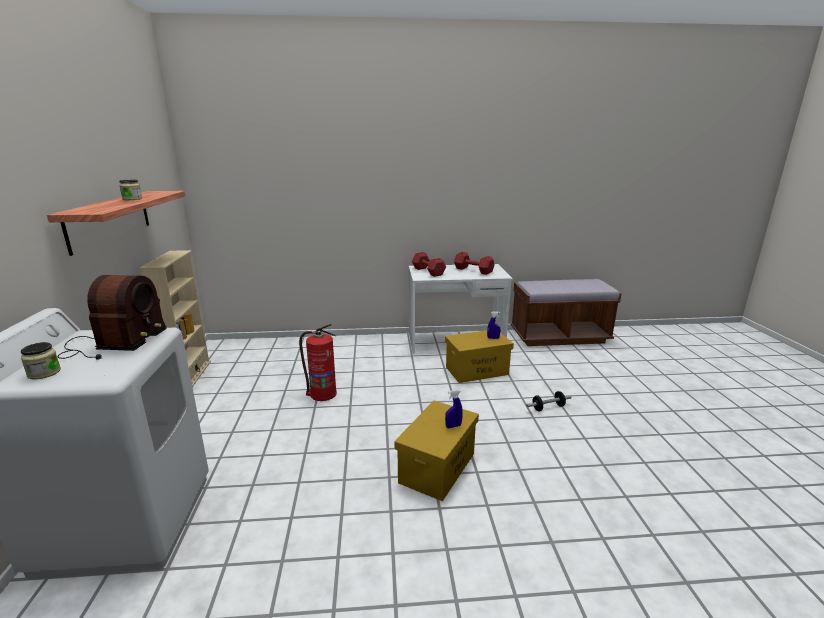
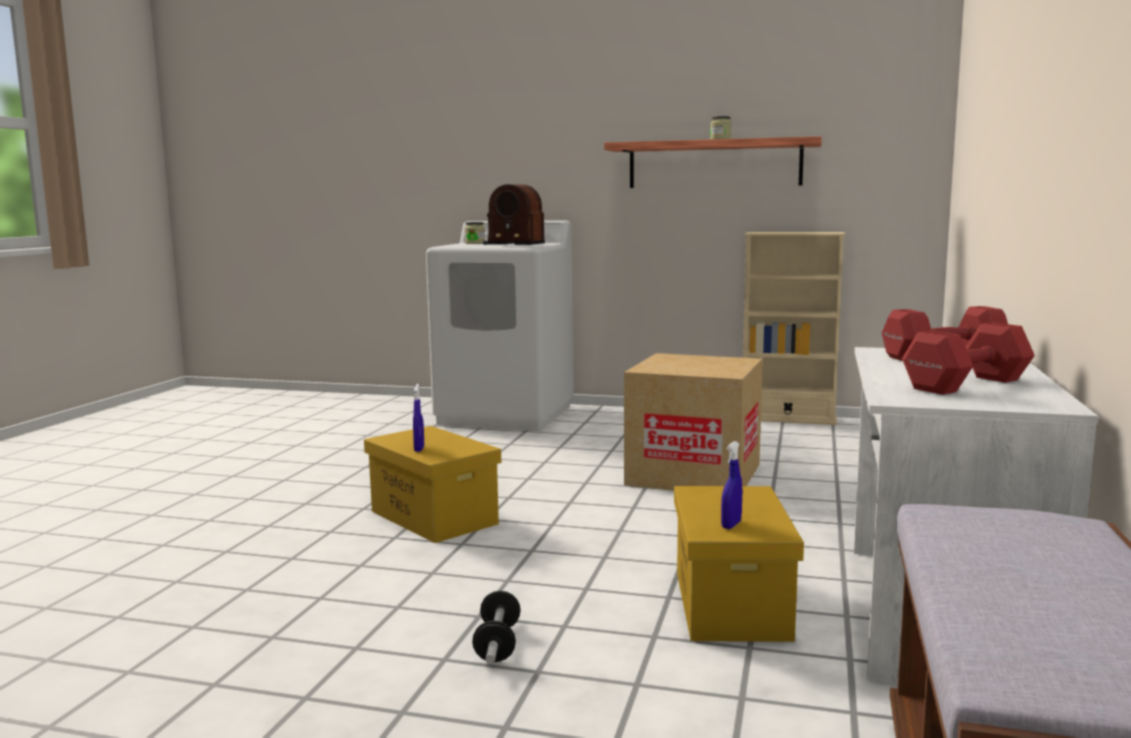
camera: 110 degrees right, 10 degrees down
fire extinguisher [299,324,337,401] -> cardboard box [624,353,762,491]

